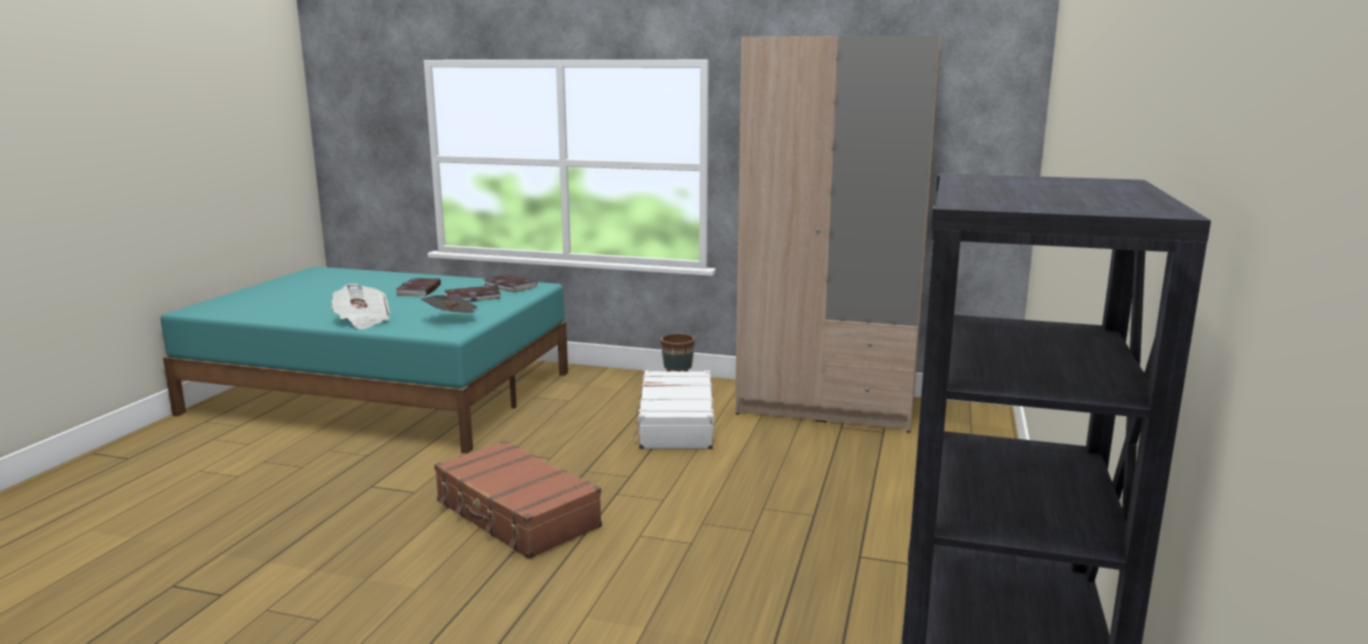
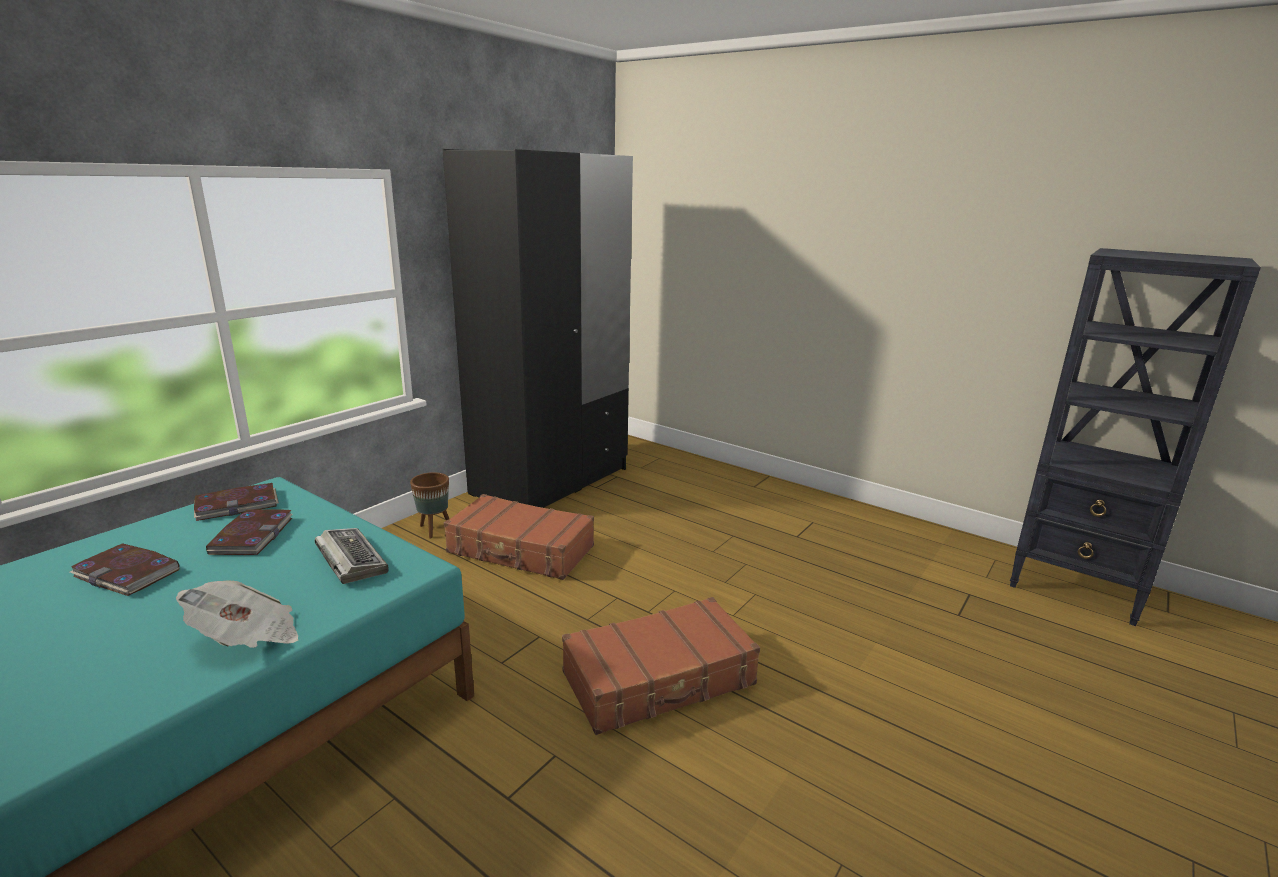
camera: 70 degrees left, 5 degrees up
newspaper [420,295,478,313] -> keyboard [315,528,389,584]
white suitcase [633,371,715,449] -> brown suitcase [444,494,594,580]
beige wardrobe [735,35,941,433] -> black wardrobe [443,149,633,508]

